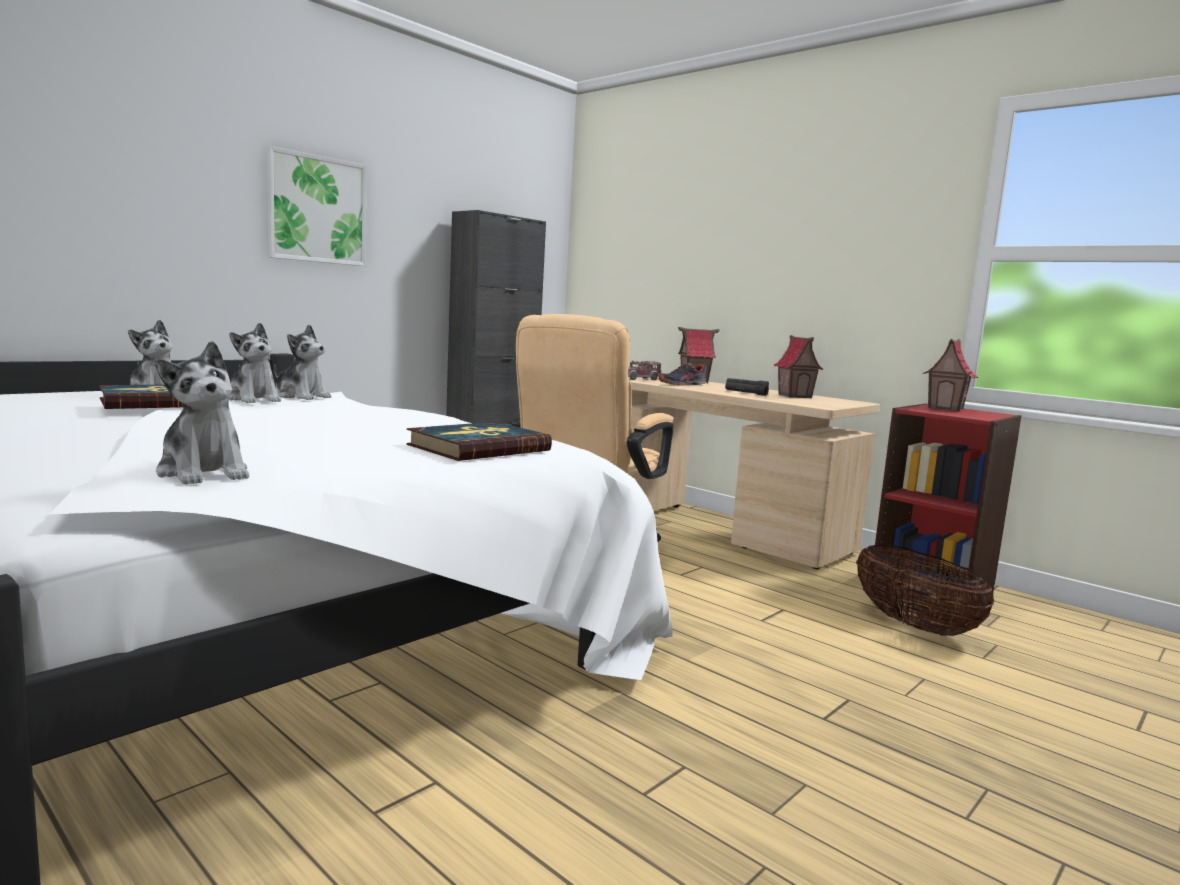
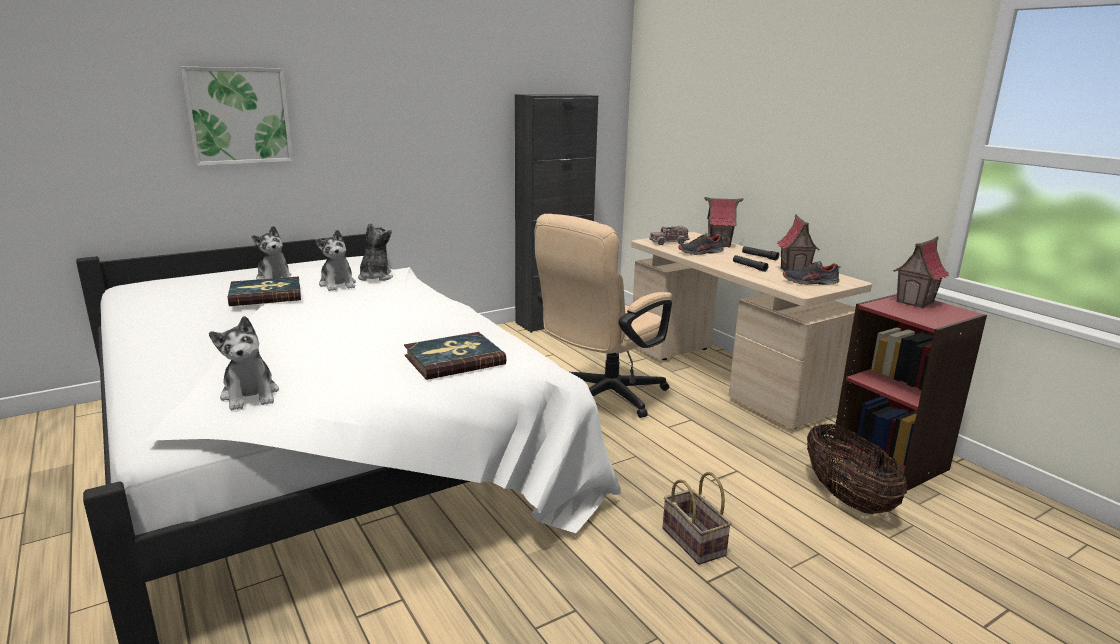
camera: 15 degrees right, 10 degrees up
picture [266,146,367,266] -> picture moved to [180,67,293,166]
plush toy [274,324,331,400] -> plush toy turned 135 degrees counterclockwise [358,222,393,281]
none -> basket [662,472,732,565]
none -> shoe [783,261,841,285]

